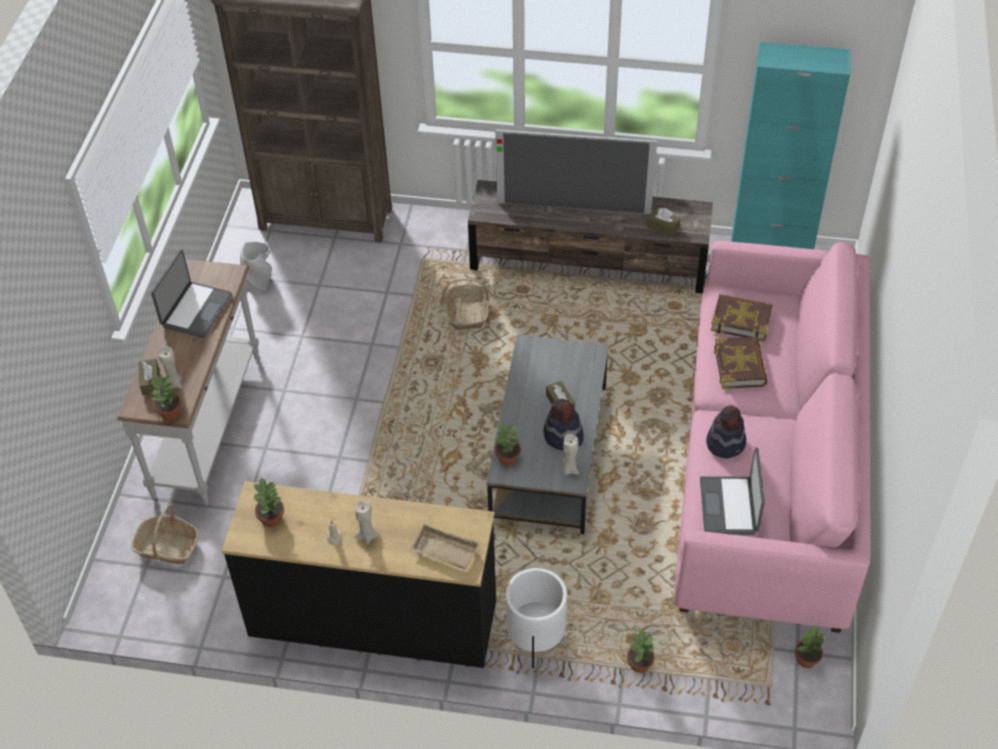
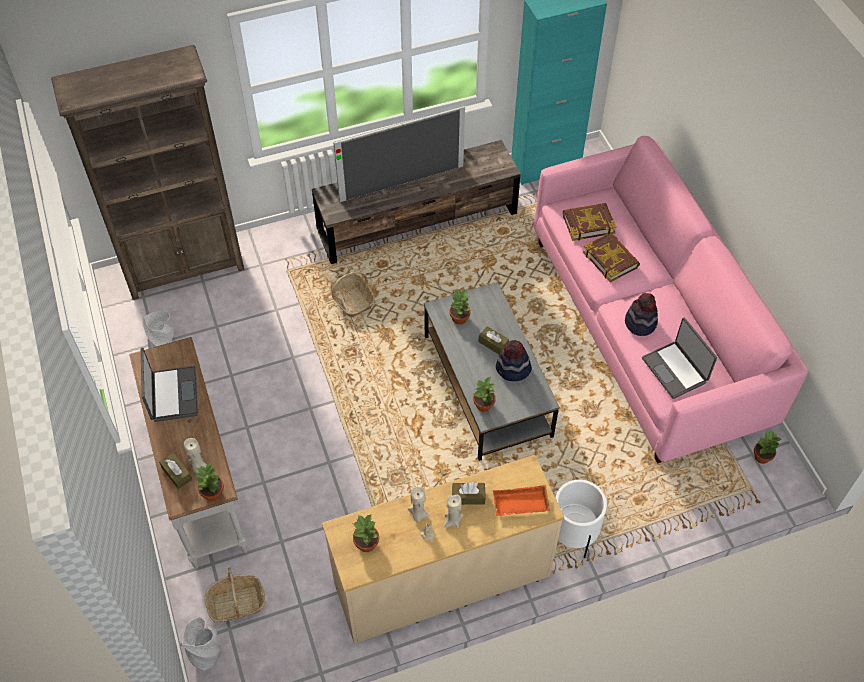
camera: 30 degrees left, 5 degrees up
black dresser [222,481,496,668] -> beige dresser [322,455,564,644]
beige tray [410,524,479,569] -> orange tray [493,485,550,516]
beige candle [562,434,579,475] -> beige candle moved to [408,487,430,523]
potted plant [627,628,656,673] -> potted plant moved to [449,288,471,325]
brown tissue box [647,208,680,236] -> brown tissue box moved to [452,482,486,505]
none -> grey vase [182,617,221,671]

